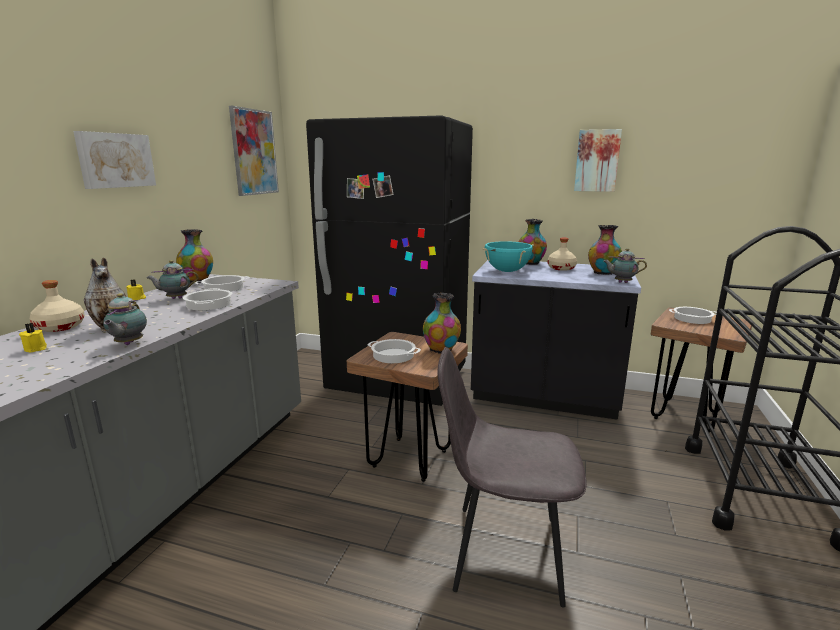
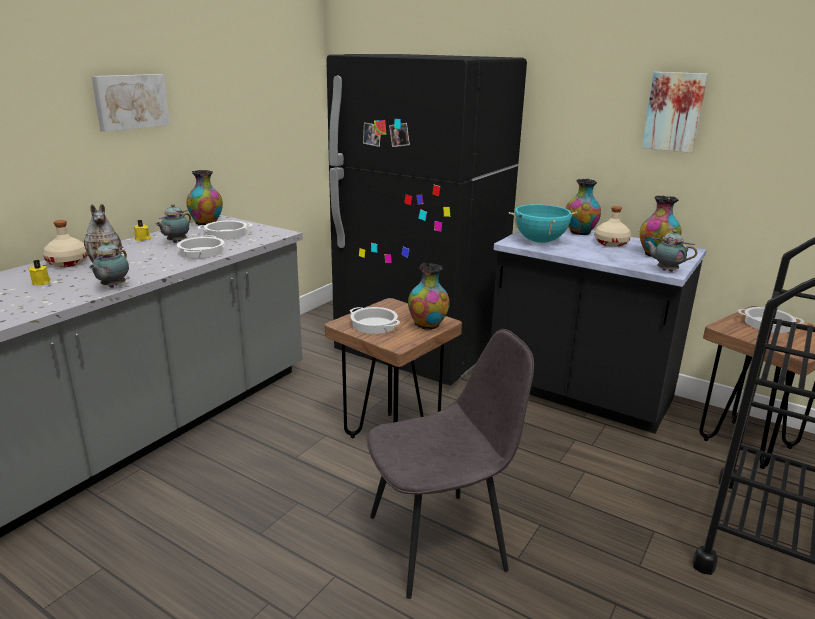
camera: 15 degrees right, 5 degrees up
teapot [146,260,198,299] -> teapot turned 60 degrees counterclockwise [155,204,191,243]
picture [229,106,279,196] -> none
grey chair [437,347,587,608] -> grey chair turned 135 degrees clockwise [366,329,534,599]

